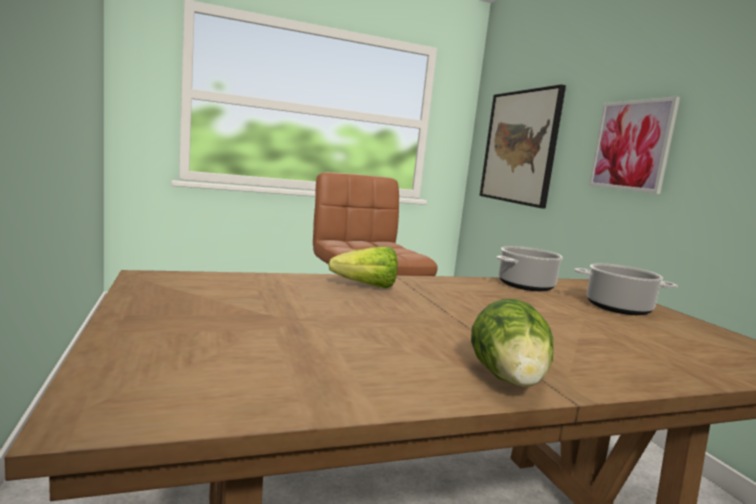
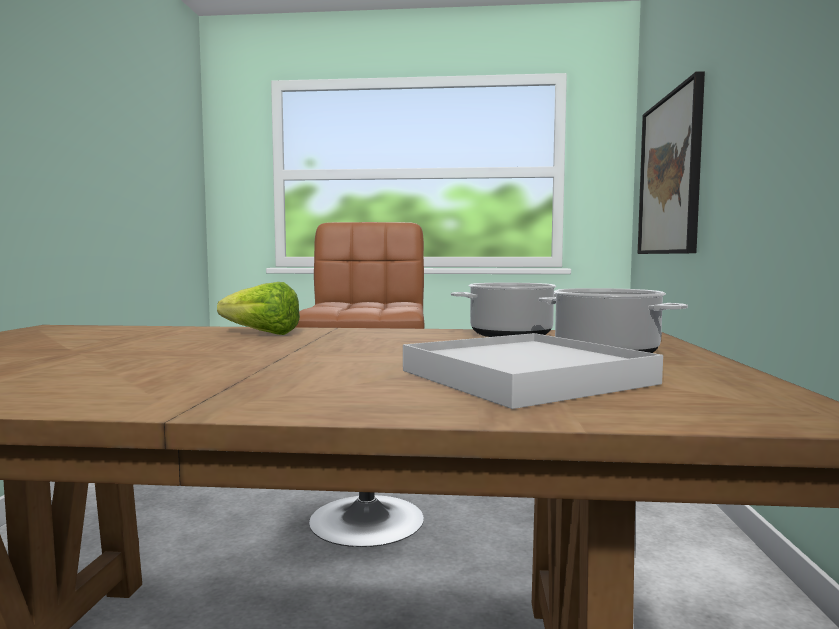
camera: 25 degrees right, 5 degrees down
lettuce [471,299,553,387] -> none
picture [589,96,680,194] -> none
none -> white tray [403,333,663,409]

